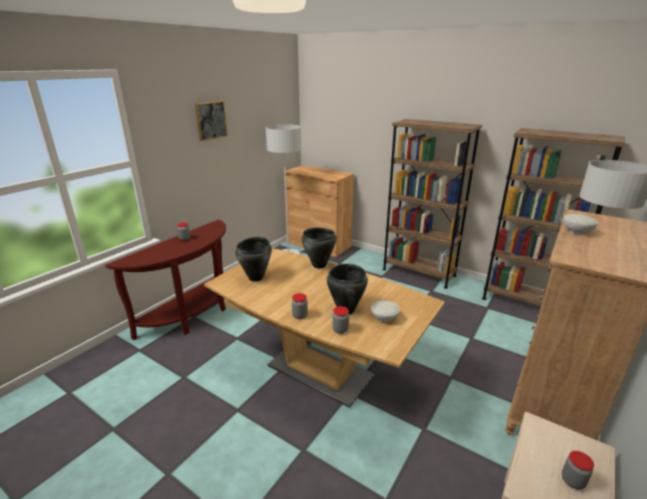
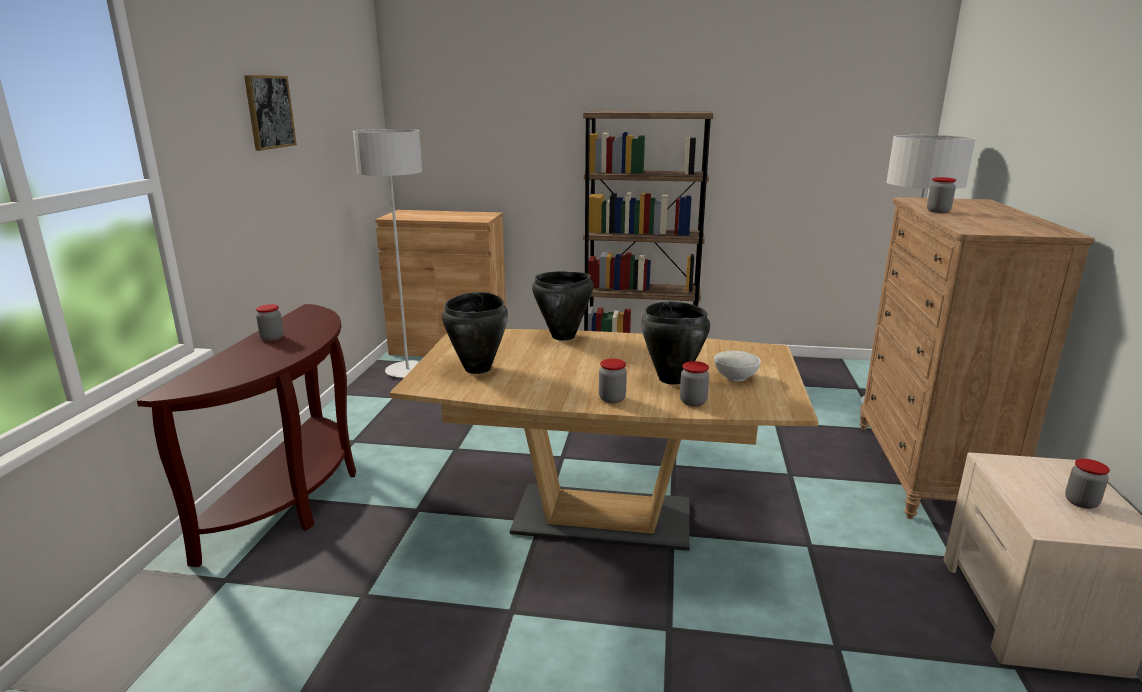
camera: 25 degrees left, 5 degrees down
brown bookcase [482,128,626,306] -> none
white bowl [563,214,598,234] -> jar [927,177,956,213]

